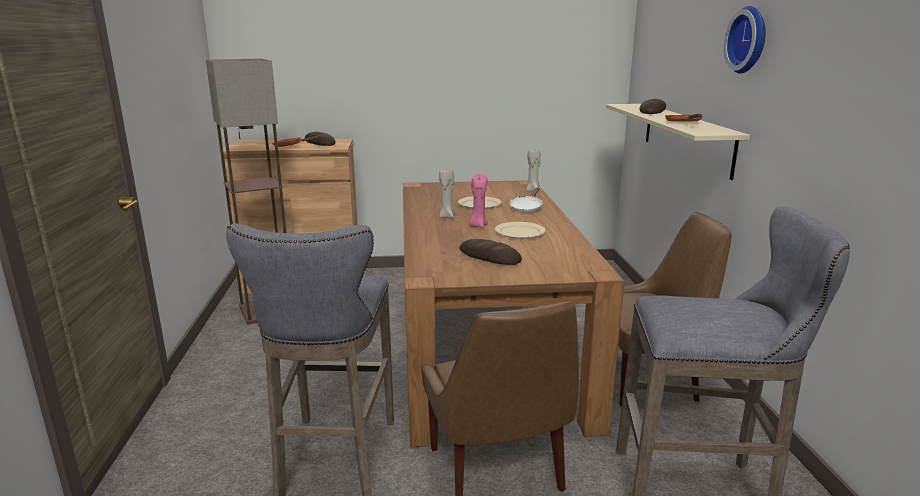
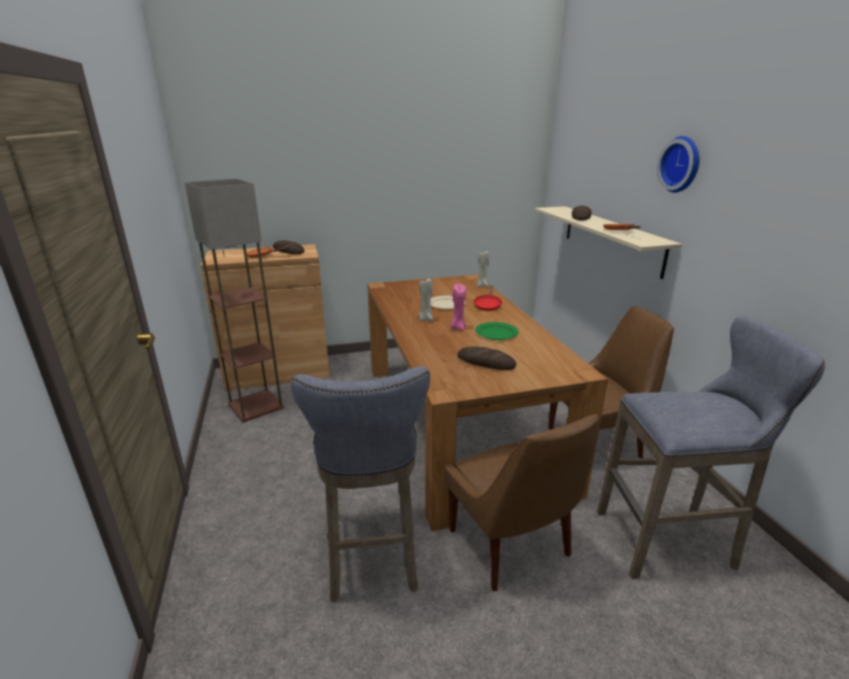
camera: 10 degrees left, 5 degrees up
beige plate [495,222,546,239] -> green plate [475,322,519,340]
white frying pan [509,188,543,213] -> red frying pan [473,286,502,311]

